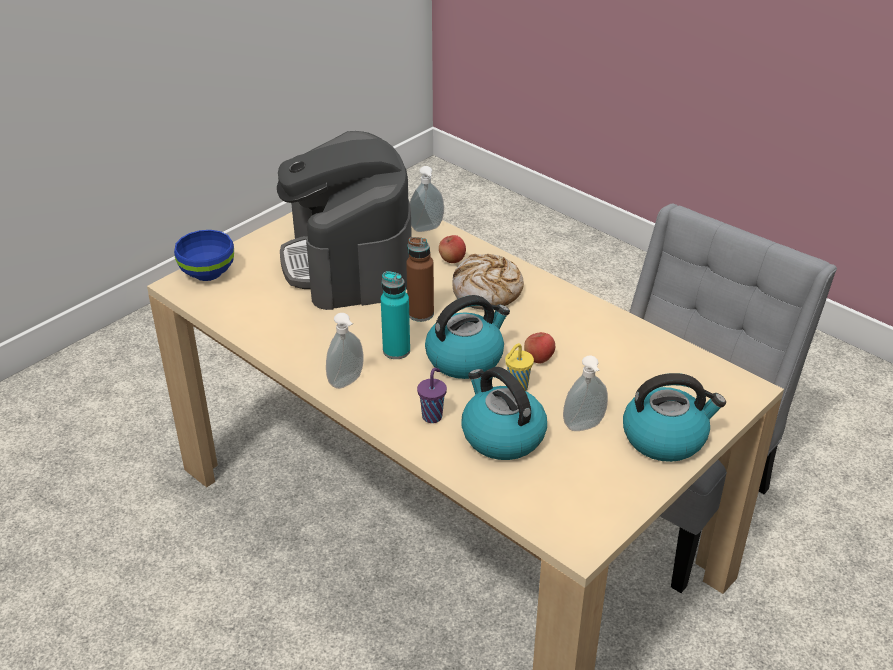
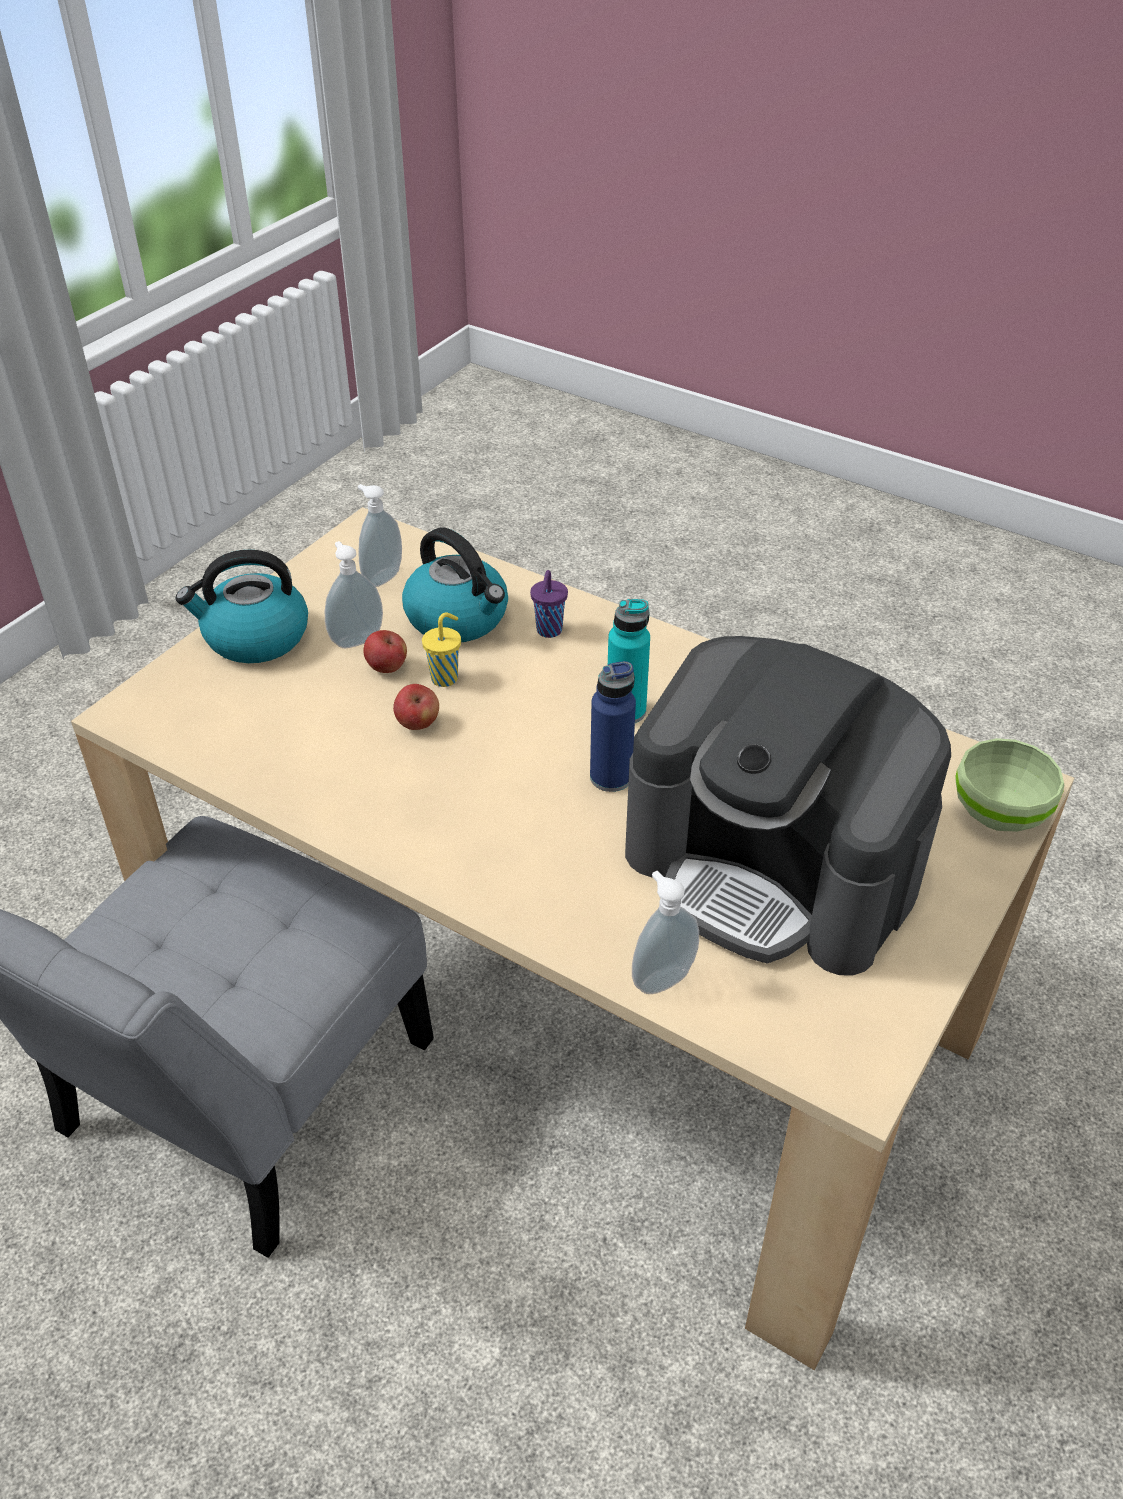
camera: 170 degrees right, 5 degrees up
blue bowl [174,230,234,281] -> green bowl [955,738,1064,832]
coffee machine [277,131,412,310] -> coffee machine turned 150 degrees clockwise [625,636,951,976]
soap dispenser [326,313,364,389] -> soap dispenser moved to [358,484,402,587]
brown bottle [406,237,434,322] -> blue bottle [590,661,636,792]
kettle [425,295,510,379] -> none
apple [439,235,466,263] -> apple moved to [363,630,407,673]
bread [452,254,524,310] -> none

